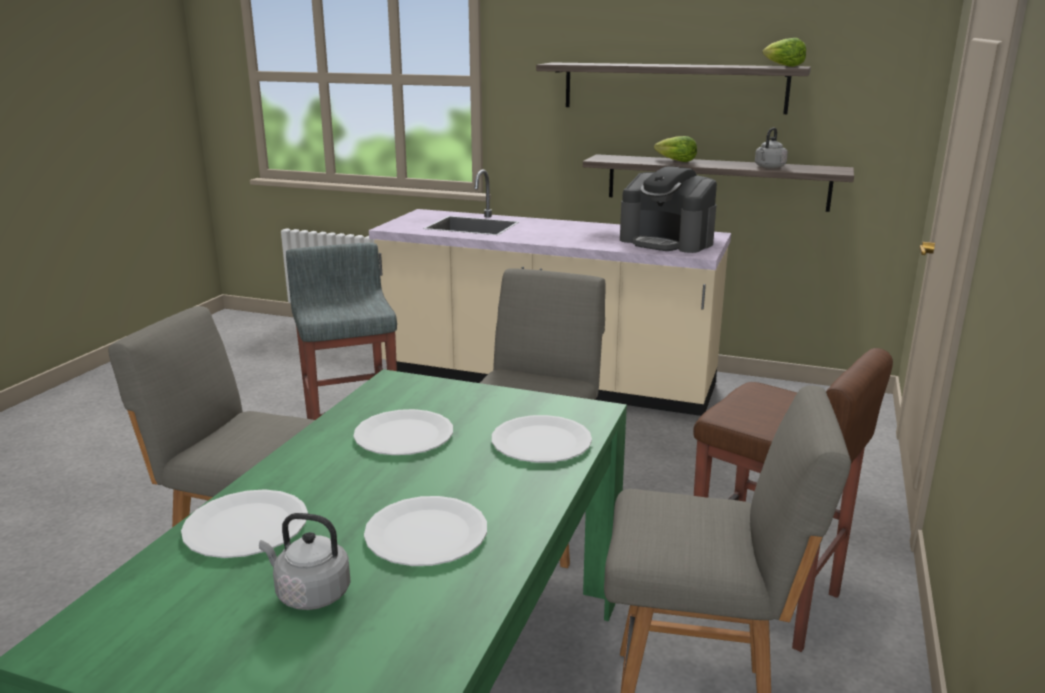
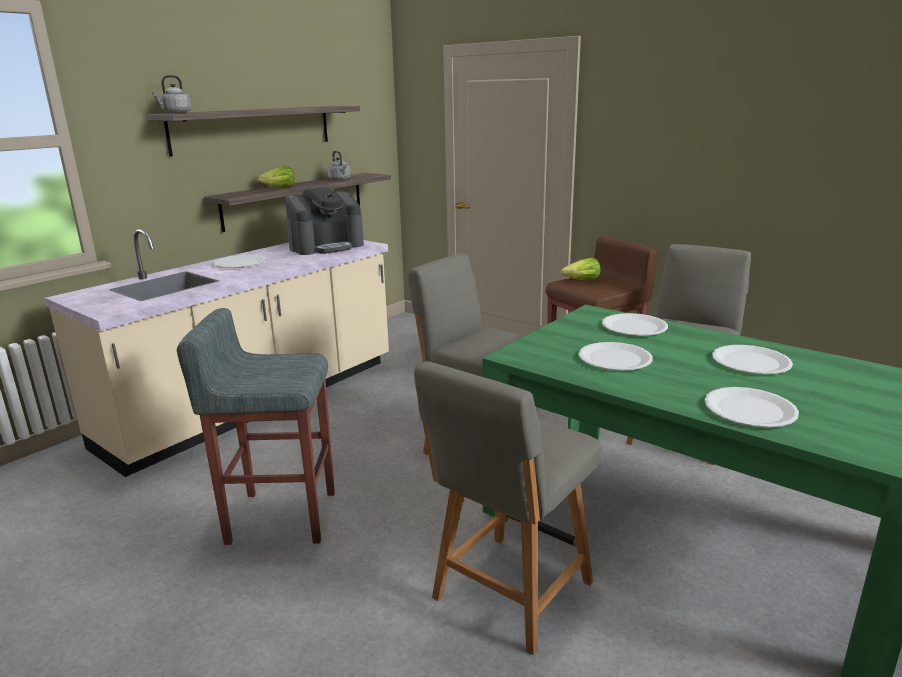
camera: 70 degrees left, 0 degrees up
grey kettle [259,513,351,610] -> grey kettle moved to [152,75,191,113]
lettuce [762,38,806,67] -> lettuce moved to [561,258,600,280]
none -> white plate [213,255,266,268]

